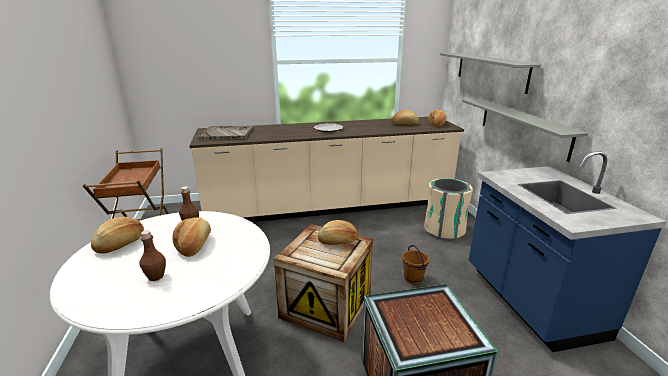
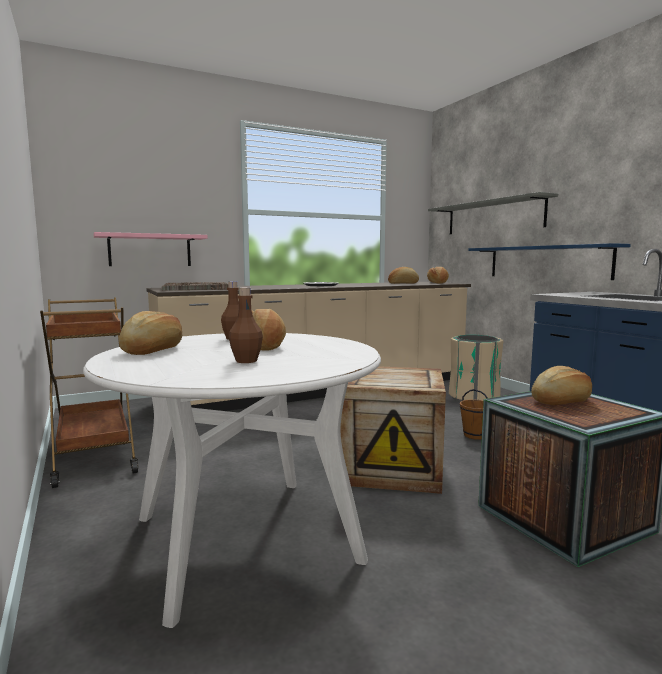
camera: 15 degrees left, 15 degrees down
bread [318,220,358,245] -> bread moved to [531,366,592,405]
grey shelf [462,99,588,162] -> blue shelf [468,243,631,280]
none -> pink shelf [94,232,208,266]

